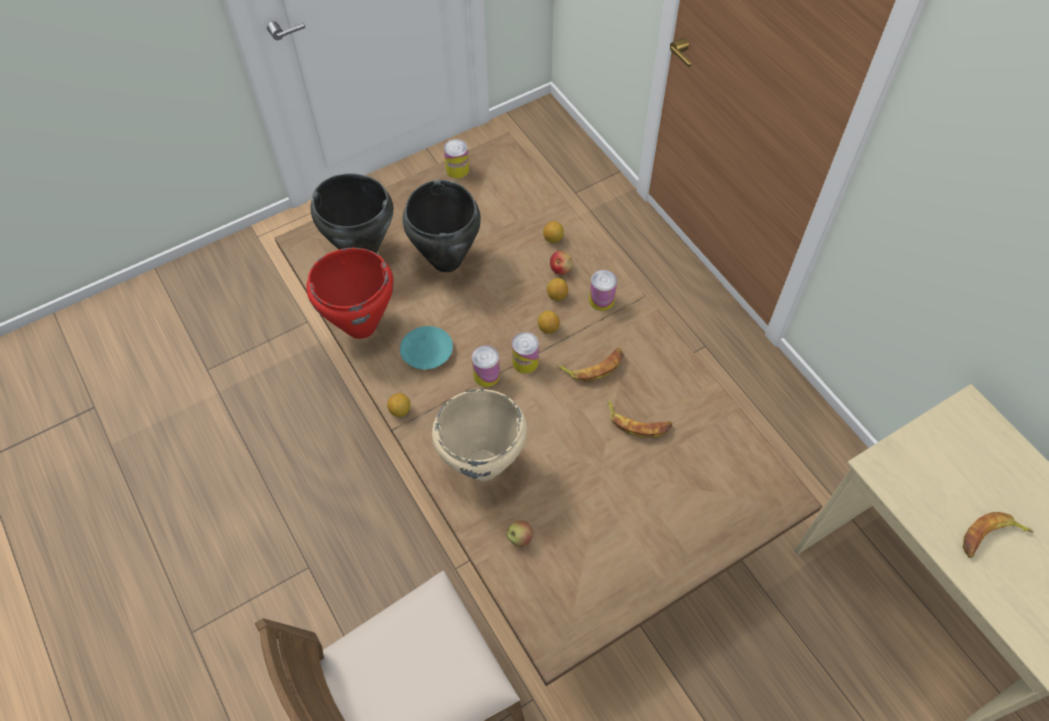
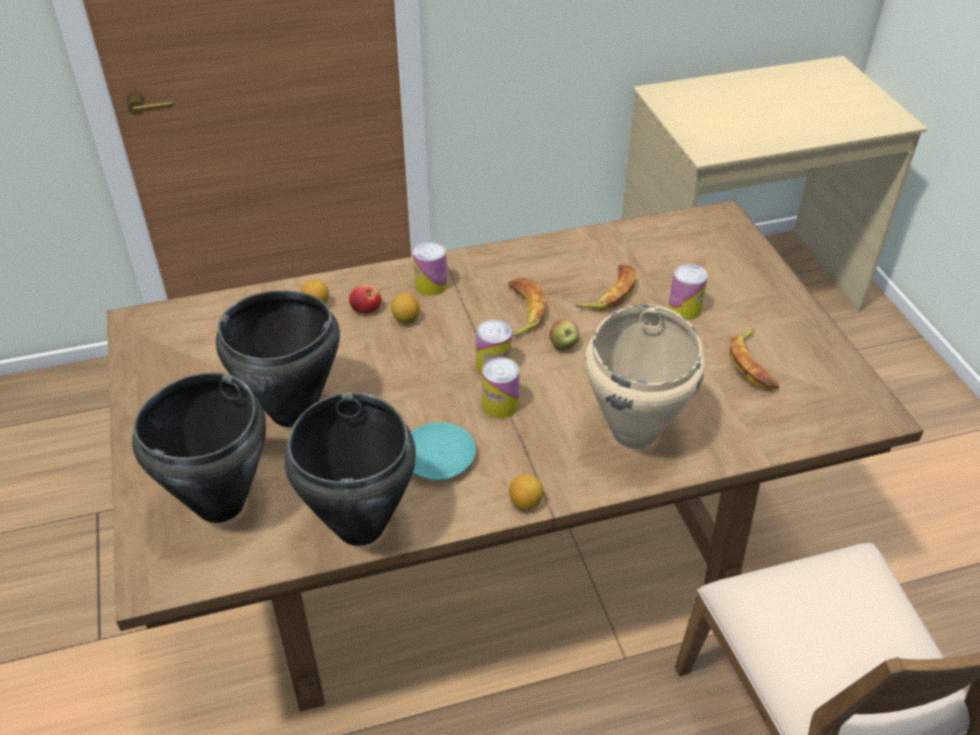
camera: 75 degrees left, 15 degrees down
red cooking pot [306,248,394,339] -> black cooking pot [284,392,416,546]
can [444,139,469,178] -> can moved to [668,264,708,320]
apple [507,520,533,547] -> apple moved to [549,319,579,351]
lemon [538,311,560,334] -> none
banana [963,512,1034,558] -> banana moved to [730,327,780,390]

